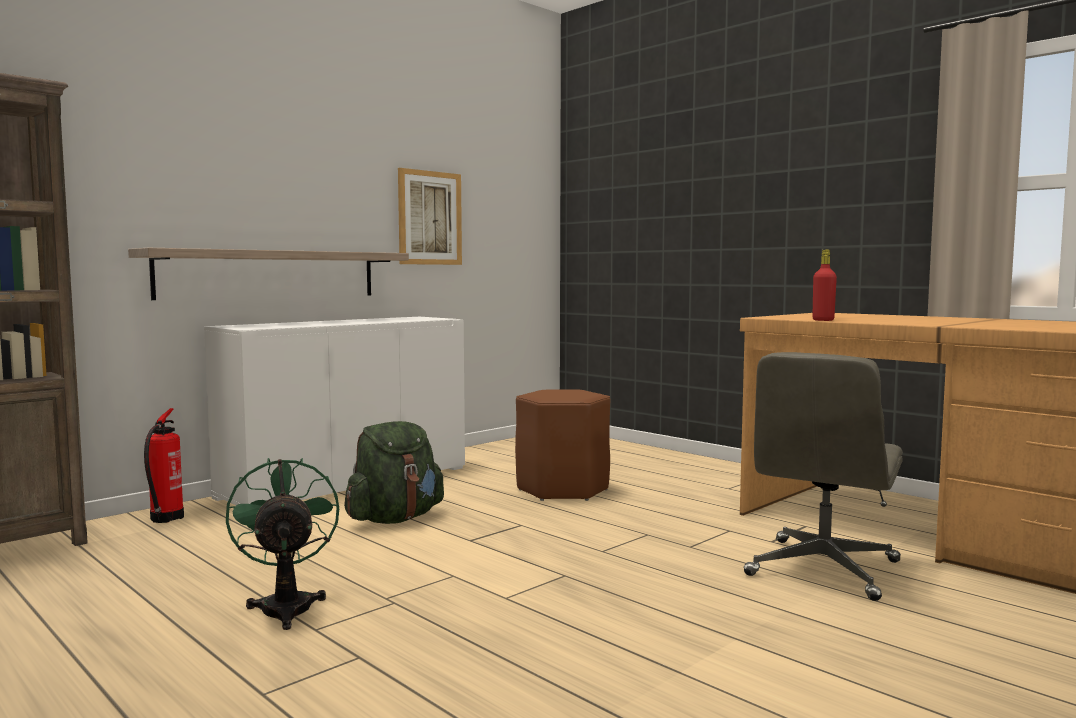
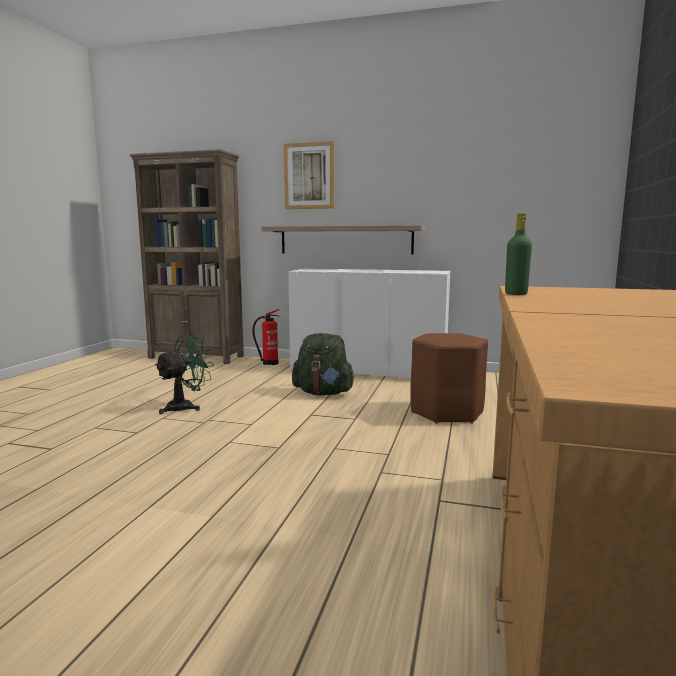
camera: 60 degrees right, 5 degrees up
picture [398,168,462,265] -> picture moved to [284,141,334,209]
grey office chair [743,352,903,601] -> none
red bottle [813,250,837,321] -> green bottle [505,213,532,295]

